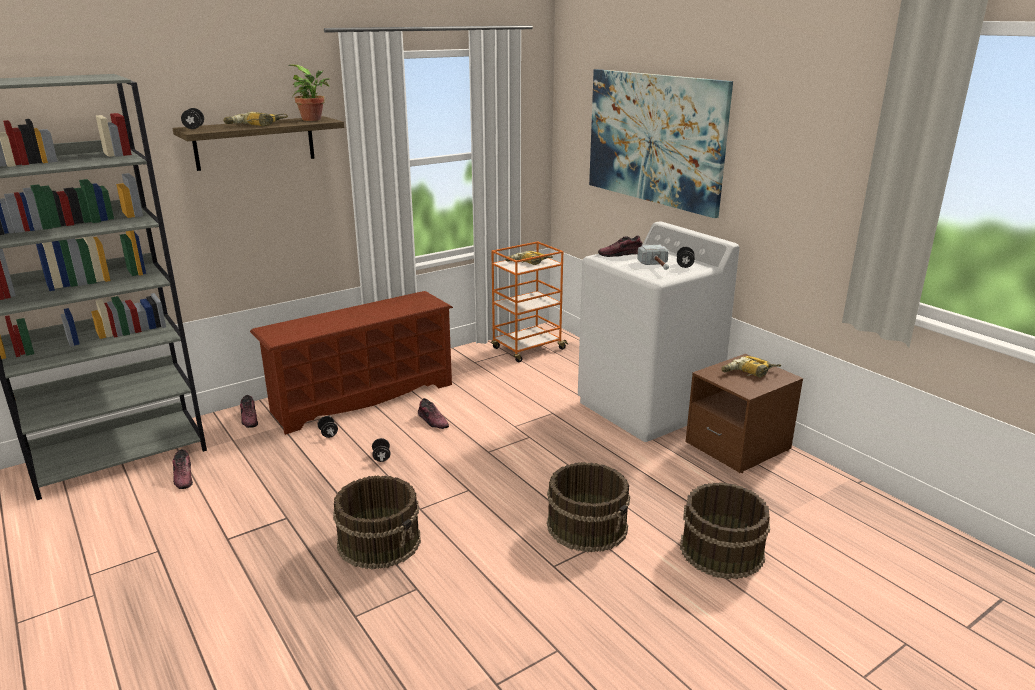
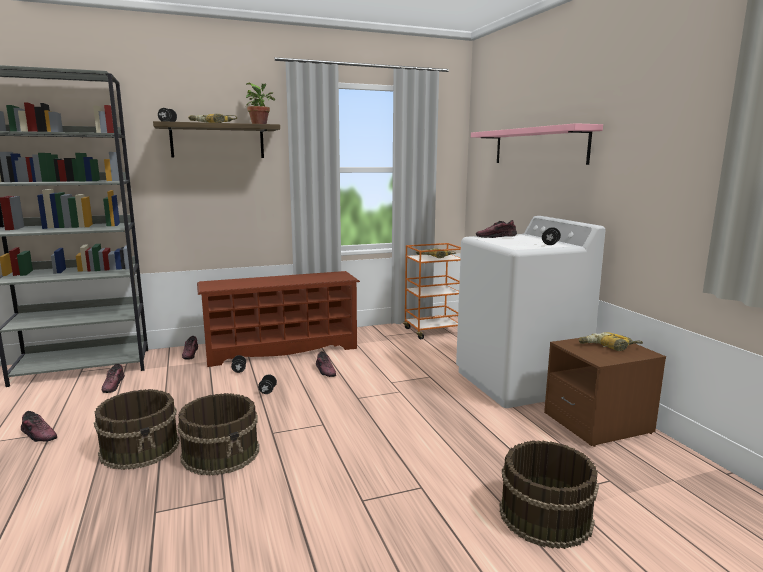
camera: 15 degrees right, 10 degrees down
brown bucket [547,462,630,552] -> brown bucket moved to [94,389,180,470]
picture [589,69,733,218] -> pink shelf [471,123,603,165]
hammer [637,245,669,270] -> none
none -> shoe [21,411,58,442]

